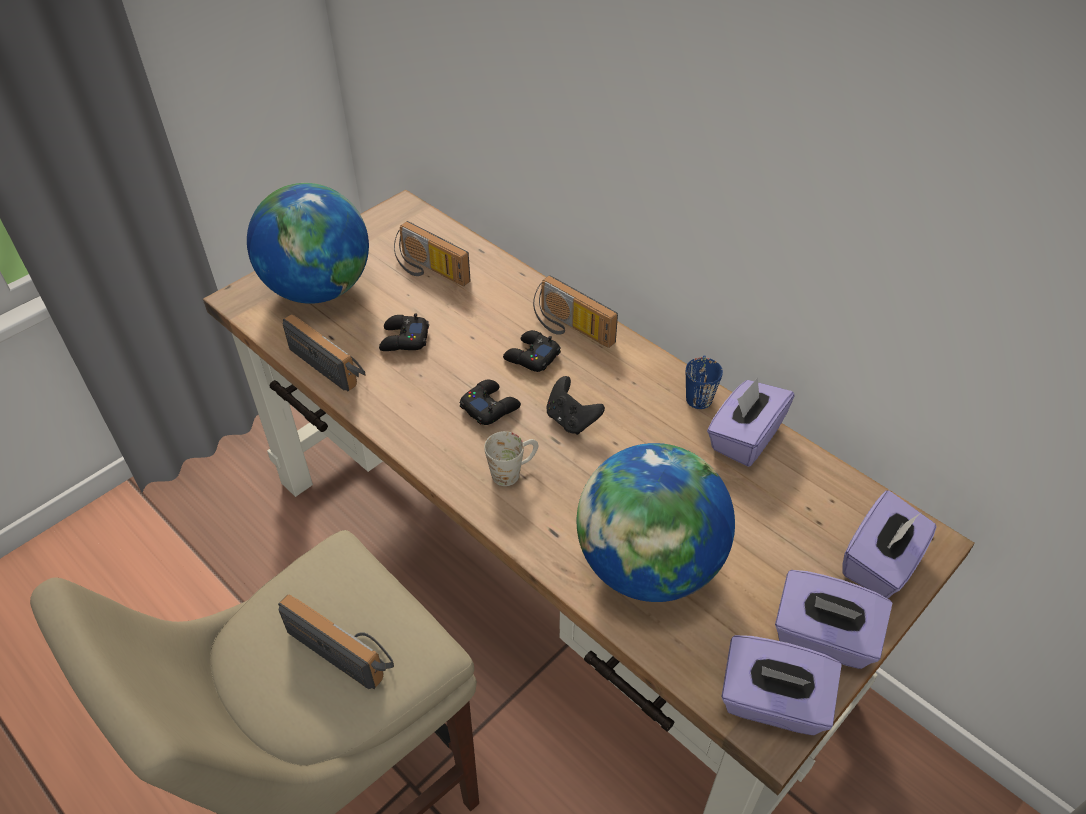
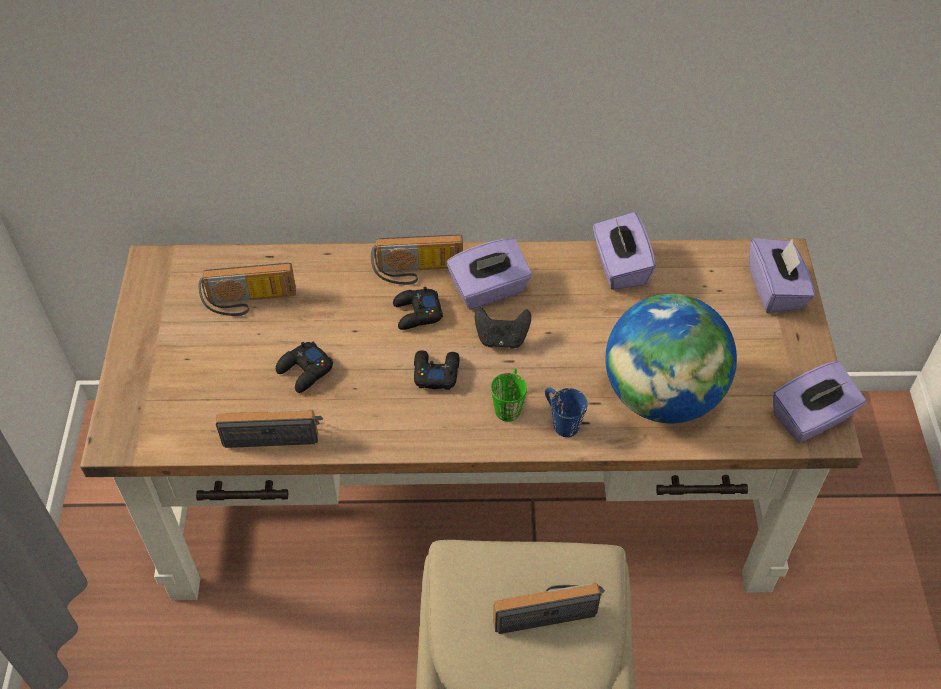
camera: 45 degrees left, 5 degrees up
globe [247,183,369,304] -> none
white mug [484,431,538,486] -> green mug [491,368,527,422]
blue mug [686,355,723,409] -> blue mug moved to [545,388,588,437]
purple tissue box [775,570,893,669] -> purple tissue box moved to [446,238,532,310]

